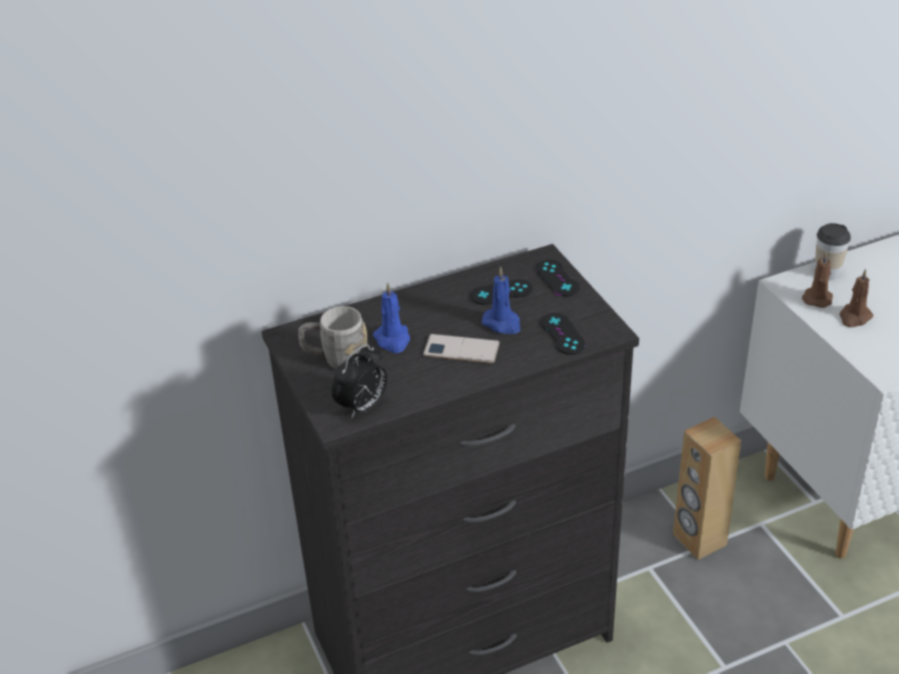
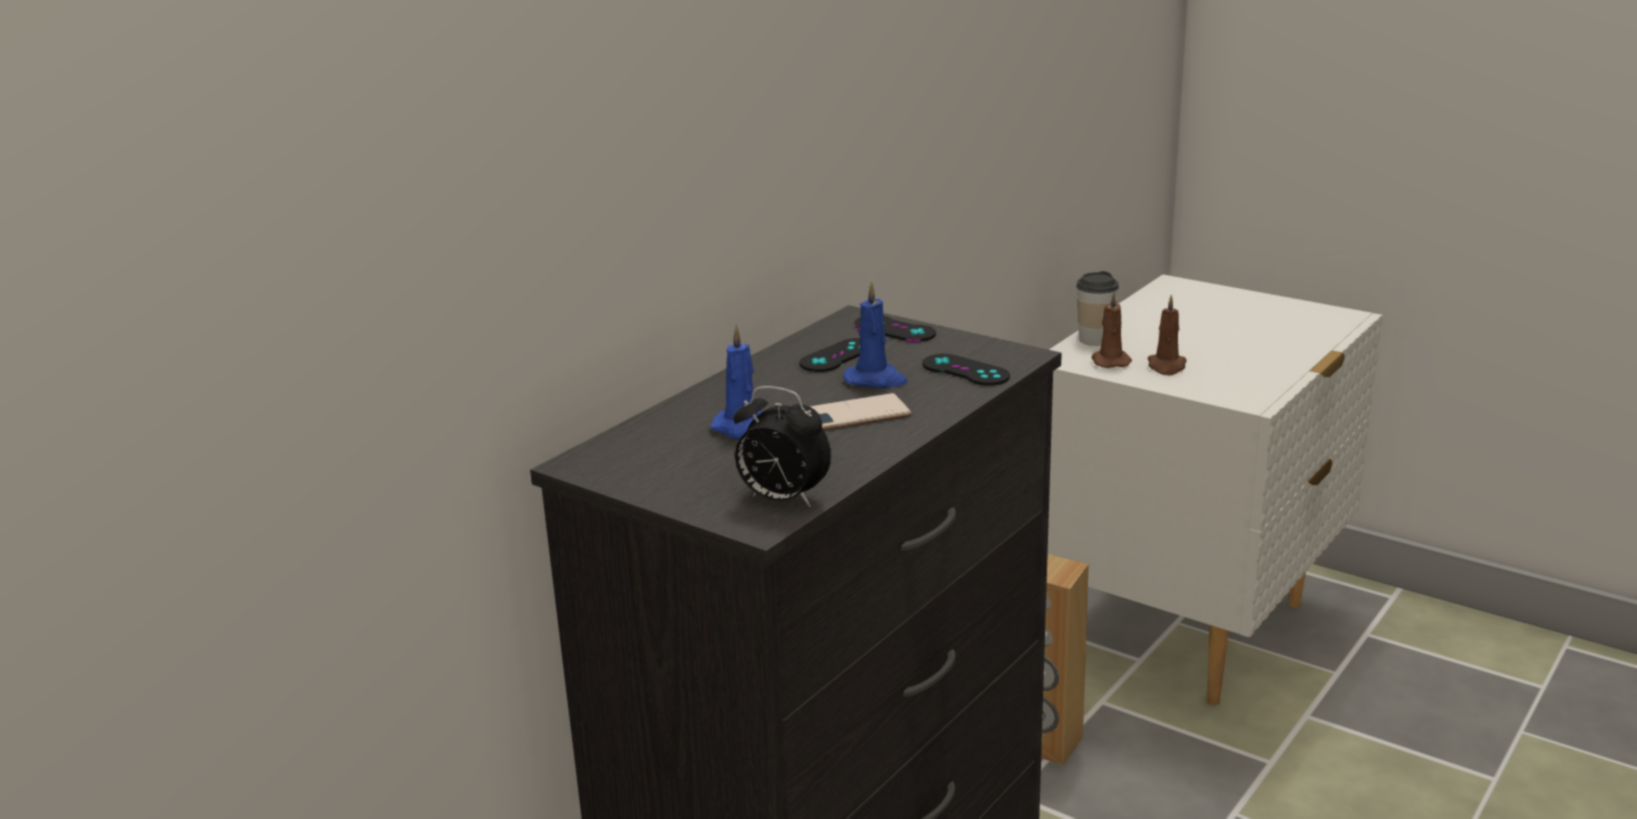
camera: 30 degrees left, 15 degrees down
grey mug [298,306,367,369] -> none
alarm clock [332,344,387,418] -> alarm clock turned 105 degrees clockwise [733,386,831,507]

